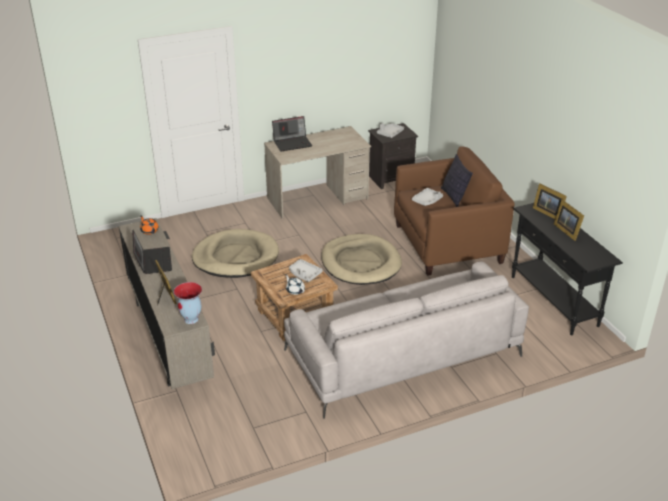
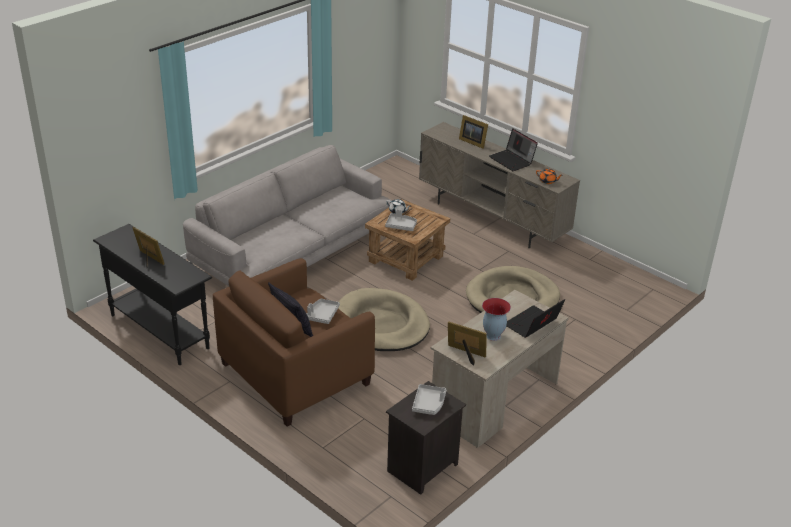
camera: 155 degrees right, 0 degrees up
vase [174,282,202,324] -> vase moved to [482,298,511,341]
picture frame [533,183,567,219] -> picture frame moved to [448,321,487,366]

